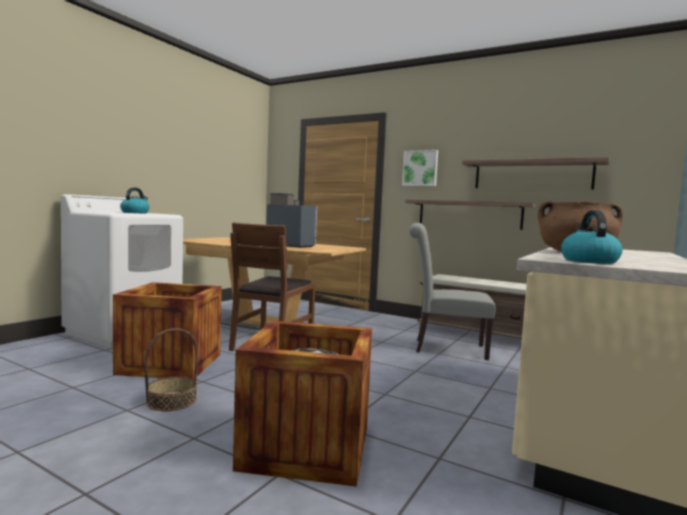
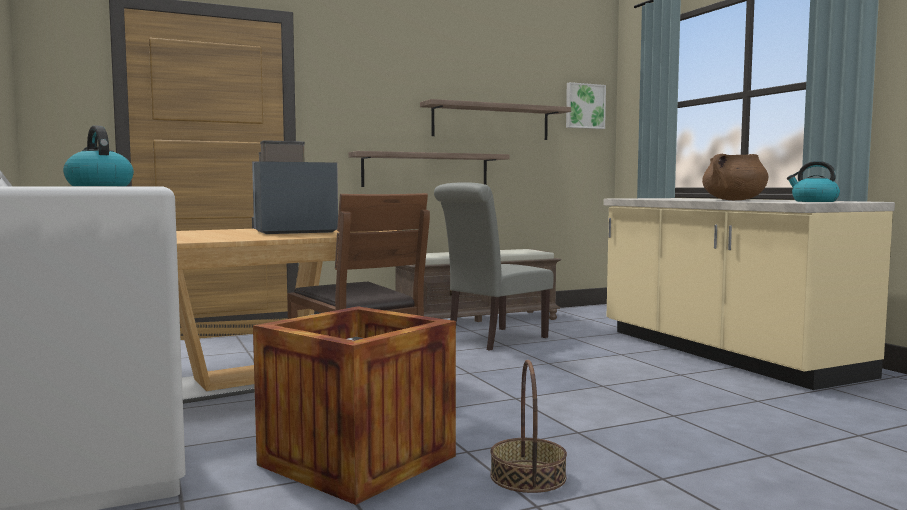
camera: 55 degrees left, 0 degrees up
crate [233,321,372,487] -> none
picture [402,150,438,186] -> picture moved to [566,82,606,129]

